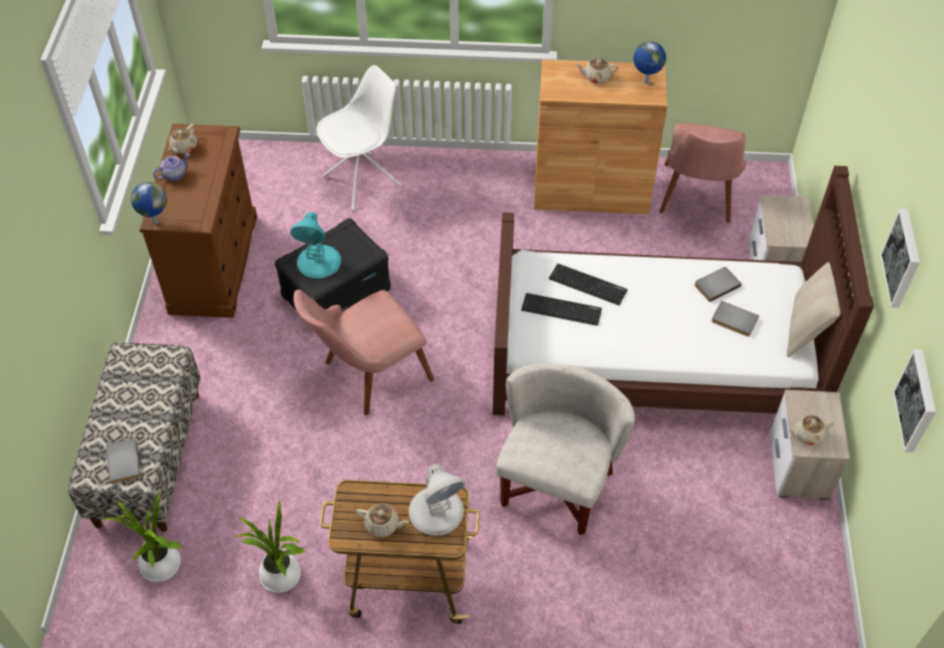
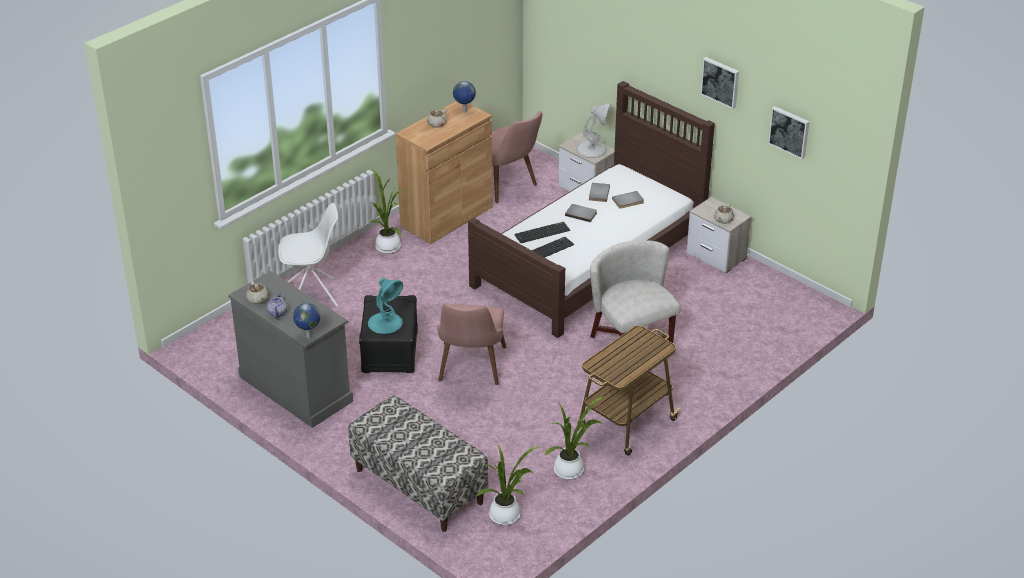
camera: 50 degrees left, 15 degrees down
grey book [106,438,141,484] -> grey book moved to [565,204,597,222]
brown dresser [139,124,257,318] -> grey dresser [228,271,353,428]
white chair [317,65,402,210] -> white chair turned 75 degrees clockwise [278,203,338,307]
beige teapot [356,504,409,537] -> none
white table lamp [409,464,465,536] -> white table lamp moved to [576,103,611,158]
beige pillow [787,254,847,357] -> none
none -> potted plant [370,169,405,254]

